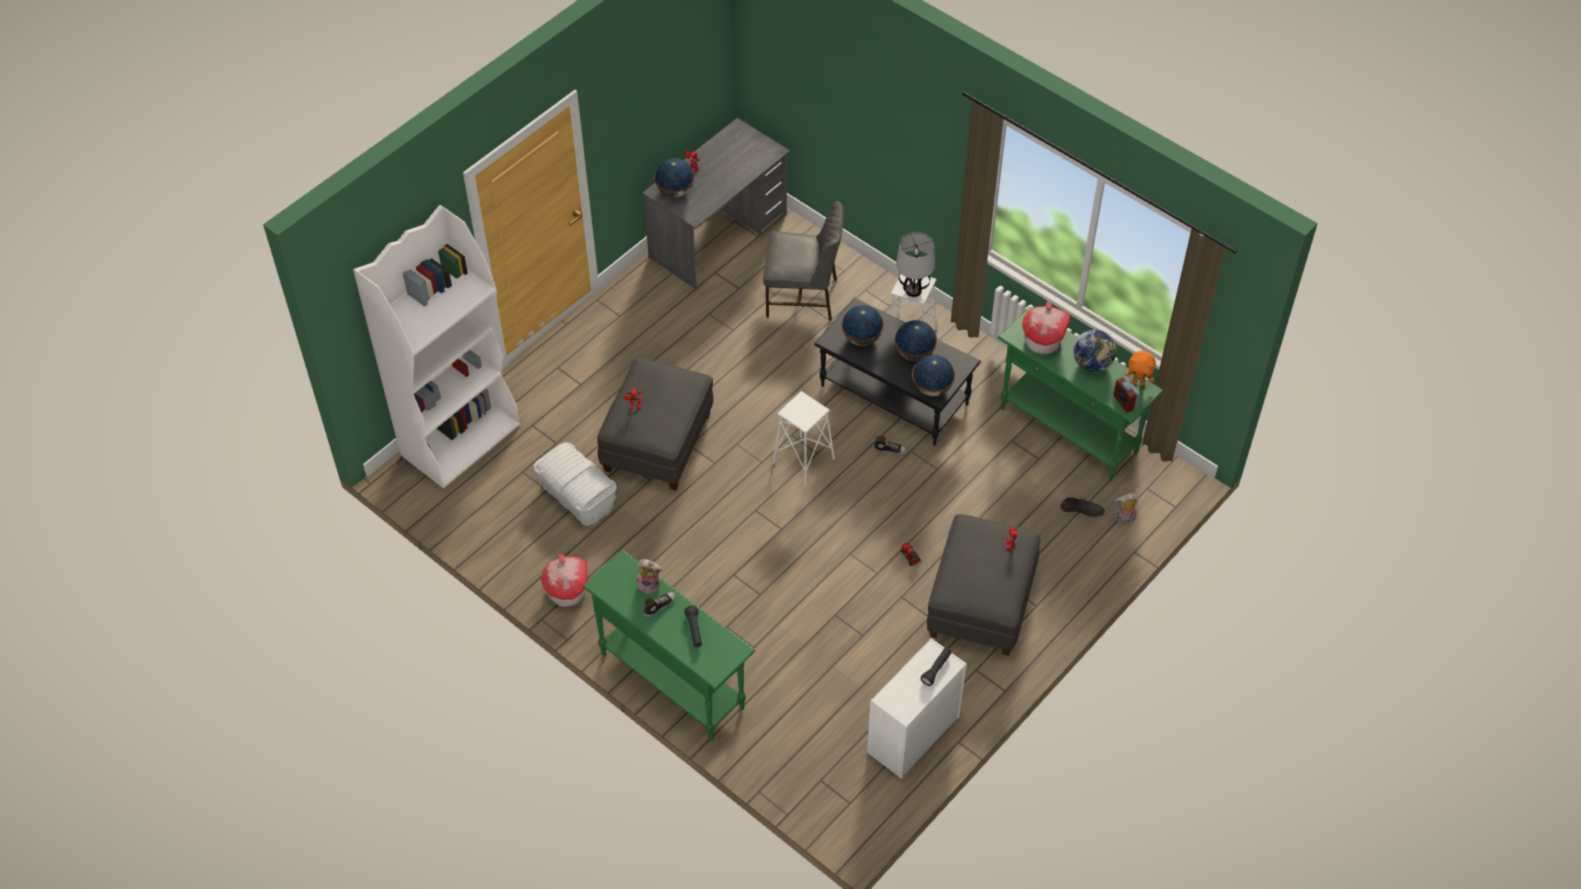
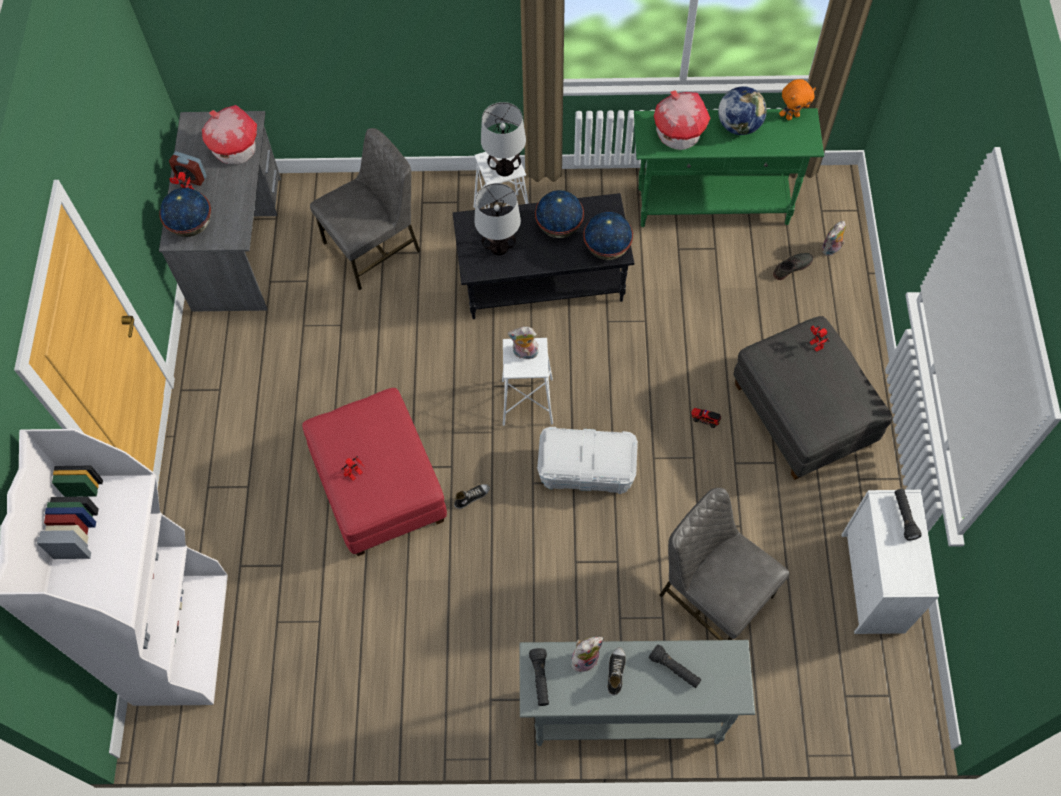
camera: 40 degrees left, 10 degrees up
white storage box [533,442,617,526] -> white storage box moved to [537,427,638,494]
toy house [541,555,587,607] -> toy house moved to [202,105,257,164]
green console table [582,550,755,741] -> grey console table [520,640,755,746]
grey ottoman [597,358,714,491] -> red ottoman [302,388,447,556]
globe [841,305,884,346] -> table lamp [474,183,521,255]
shoe [874,436,907,454] -> shoe moved to [454,484,490,509]
alarm clock [1113,376,1140,413] -> alarm clock moved to [169,151,207,186]
none -> plush toy [508,326,539,360]
none -> black flashlight [529,648,549,706]
none -> grey chair [660,488,789,640]

